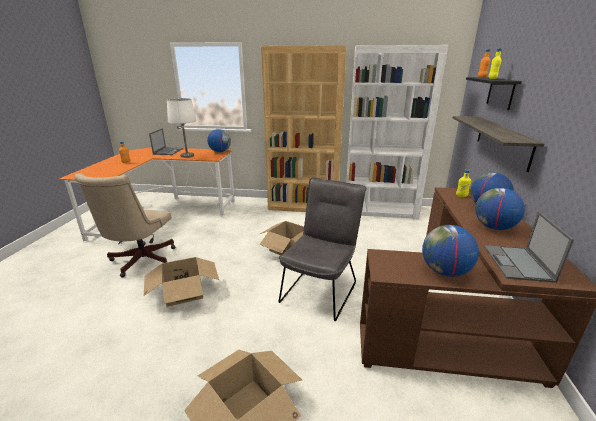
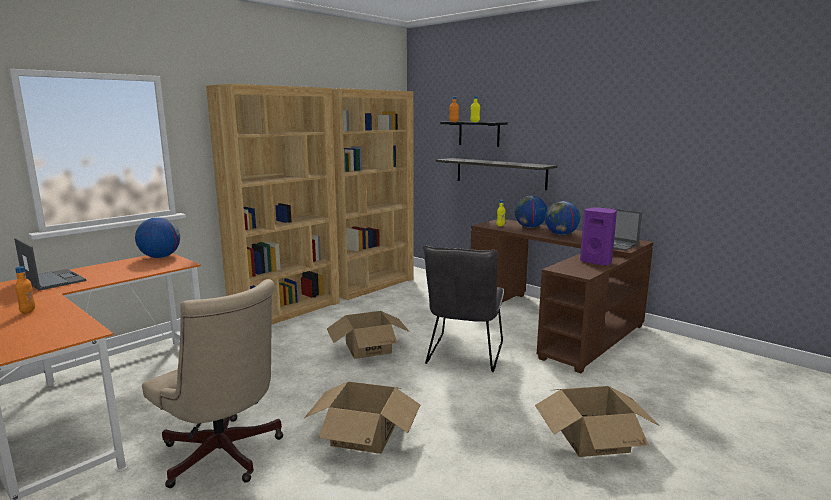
camera: 55 degrees left, 10 degrees down
white table lamp [167,98,196,158] -> none
grey chair [278,177,366,321] -> grey chair turned 135 degrees counterclockwise [423,245,504,372]
white bookcase [346,45,448,219] -> brown bookcase [331,88,414,300]
globe [422,225,479,277] -> purple speaker [580,208,617,266]

